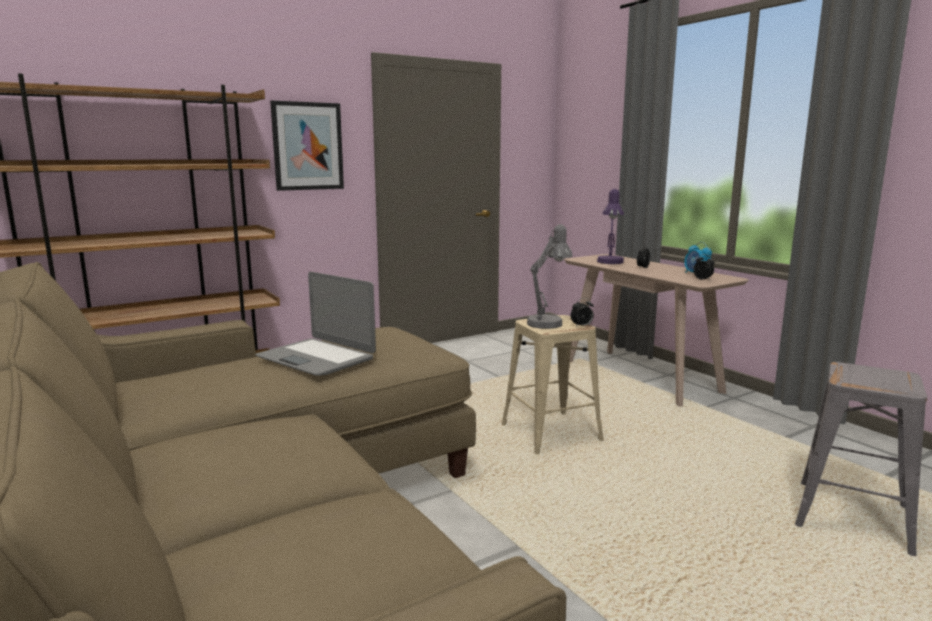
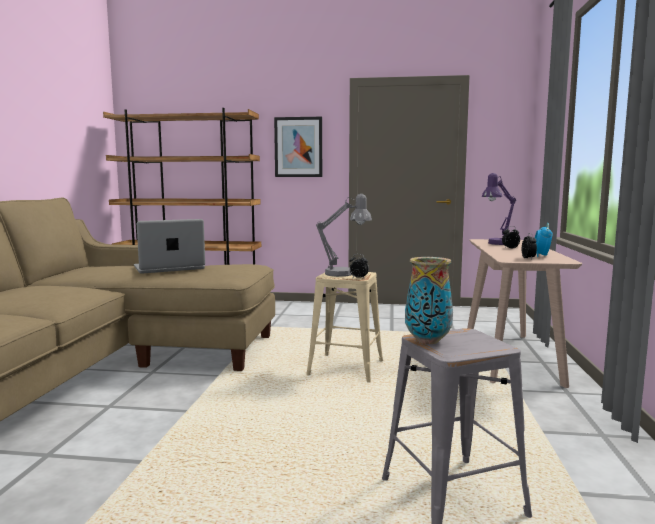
camera: 40 degrees right, 5 degrees down
laptop [255,272,376,376] -> laptop turned 75 degrees clockwise [134,219,205,274]
none -> vase [405,257,453,344]

